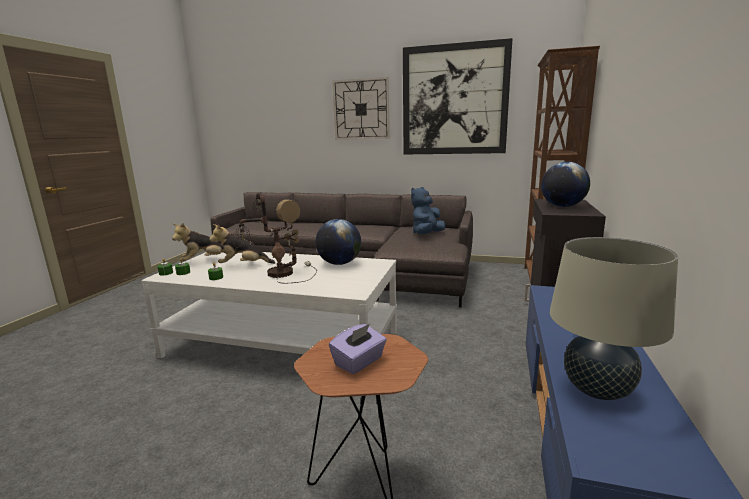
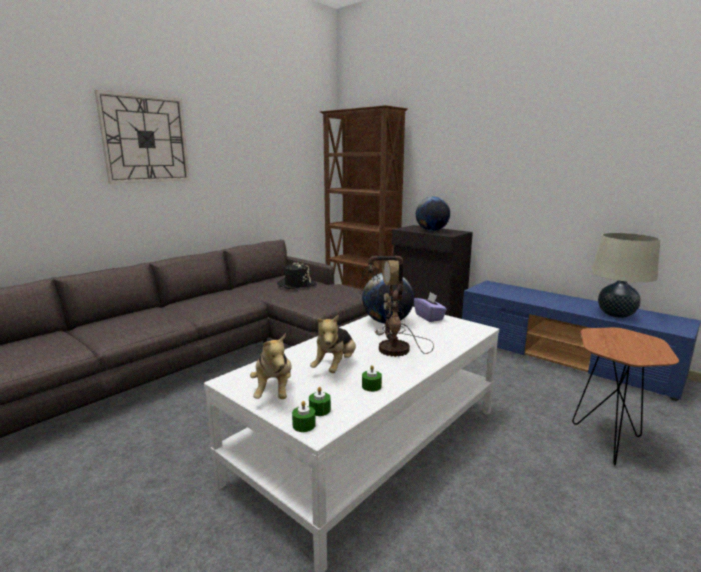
camera: 65 degrees left, 0 degrees up
purple tissue box [329,324,387,374] -> purple tissue box moved to [414,292,447,322]
picture [403,38,512,154] -> none
blue plush toy [411,187,445,234] -> black hat [277,263,317,289]

